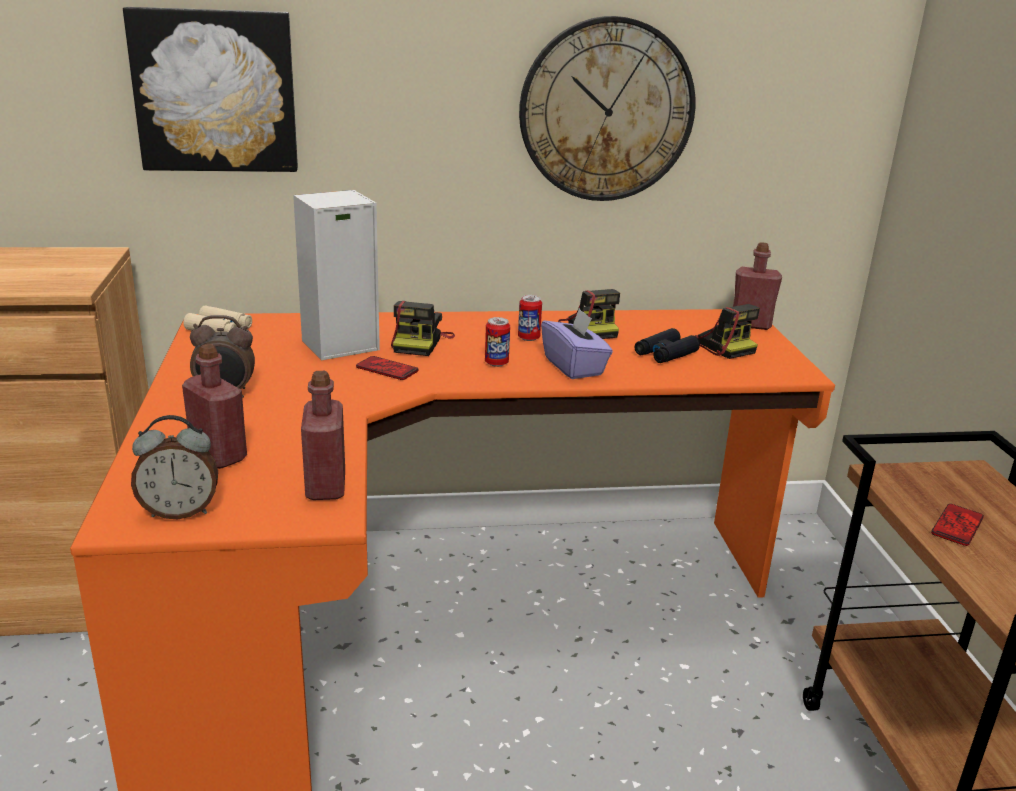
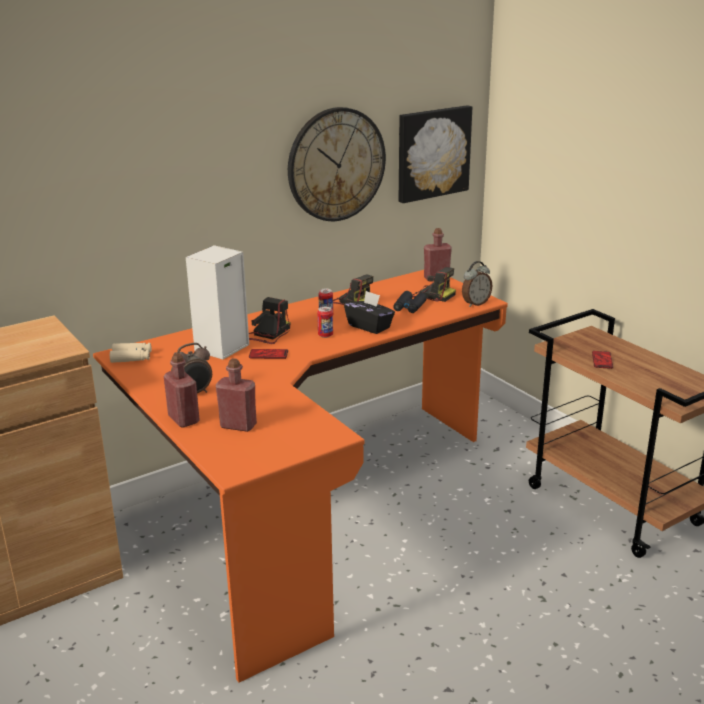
camera: 25 degrees left, 0 degrees up
picture [123,7,298,172] -> picture moved to [399,105,472,203]
alarm clock [131,415,218,519] -> alarm clock moved to [462,261,493,307]
red bottle [301,371,345,500] -> red bottle moved to [164,353,200,428]
camera [391,301,455,356] -> camera turned 135 degrees counterclockwise [249,297,291,344]
purple tissue box [541,308,613,379] -> black tissue box [344,291,395,334]

